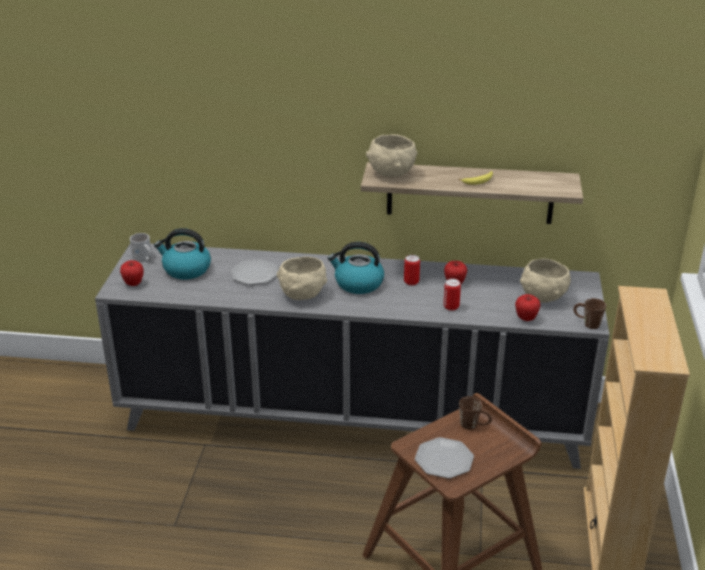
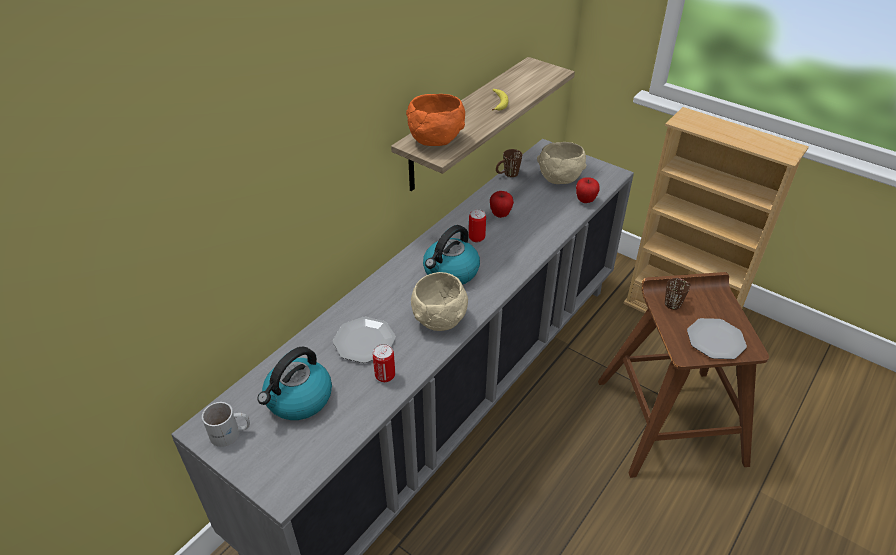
camera: 60 degrees left, 10 degrees up
apple [120,260,144,286] -> none
beige bowl [366,134,417,177] -> orange bowl [406,94,465,146]
can [443,279,461,311] -> can moved to [373,344,395,382]
brown mug [573,298,606,329] -> brown mug moved to [496,149,522,177]

